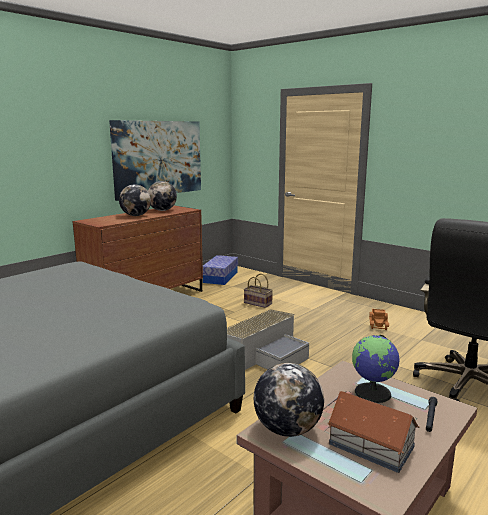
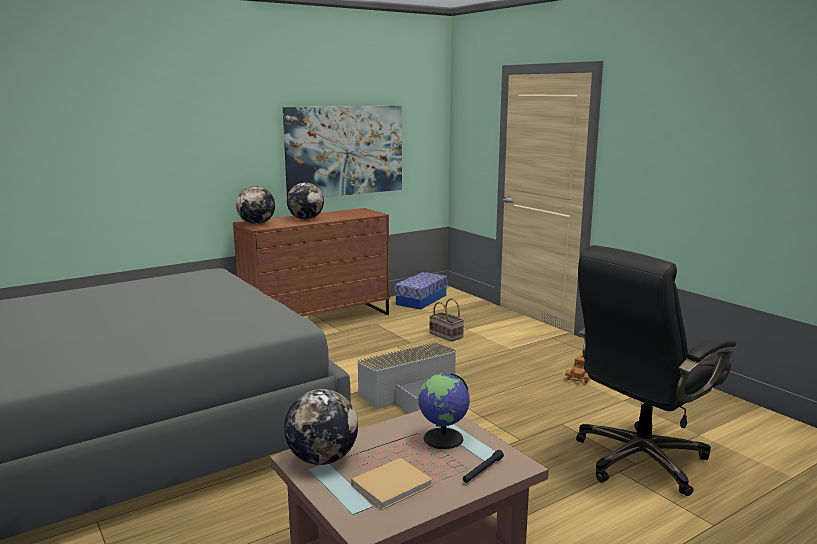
camera: 15 degrees right, 0 degrees up
globe [148,181,177,211] -> globe moved to [236,186,275,224]
toy house [327,391,420,473] -> beige book [351,458,433,510]

